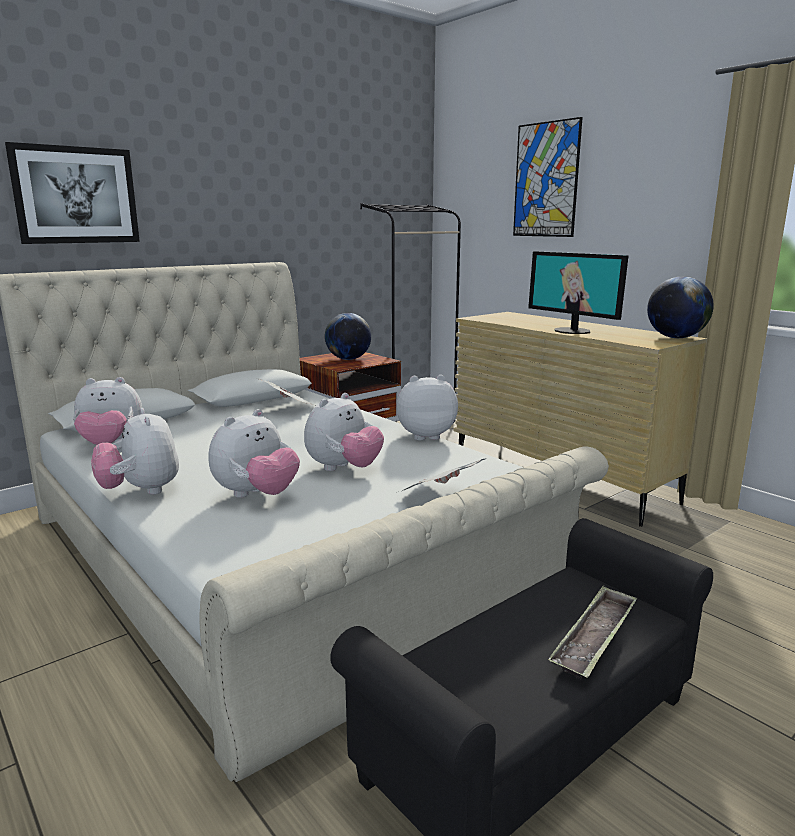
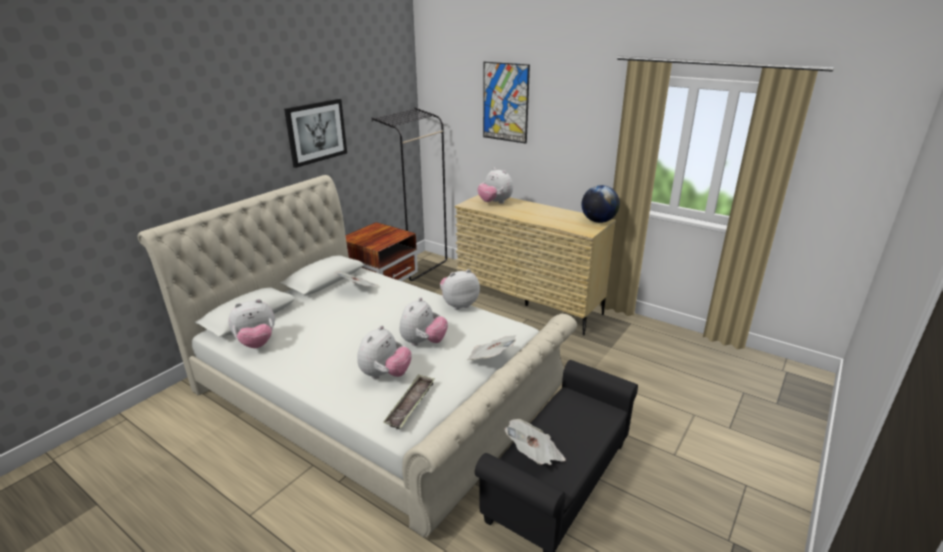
camera: 15 degrees left, 10 degrees up
picture [5,142,140,244] -> picture moved to [284,99,347,168]
plush toy [91,408,179,495] -> plush toy moved to [478,168,513,204]
globe [325,313,371,360] -> none
monitor [528,251,629,334] -> none
tray [548,586,637,680] -> tray moved to [383,374,435,429]
none -> newspaper [504,419,566,465]

